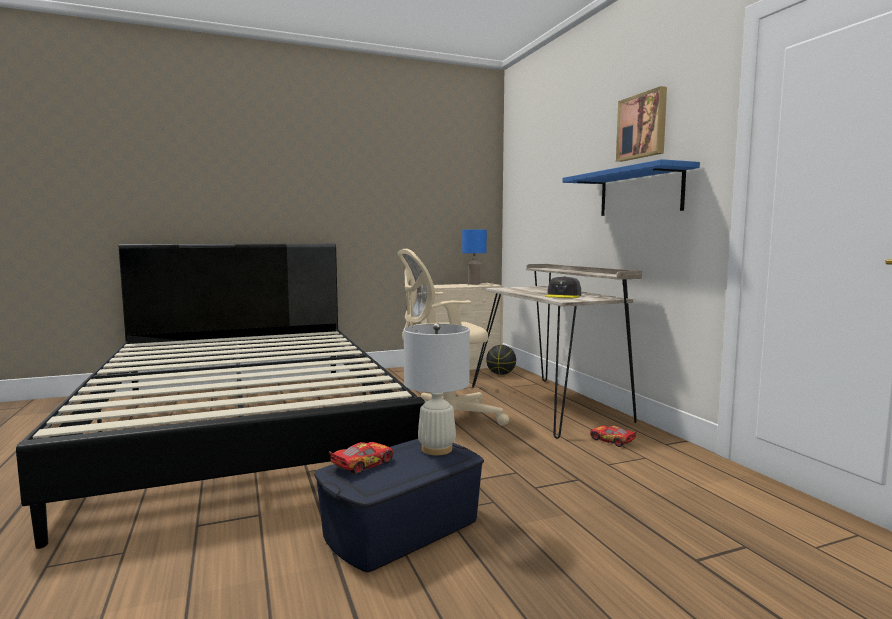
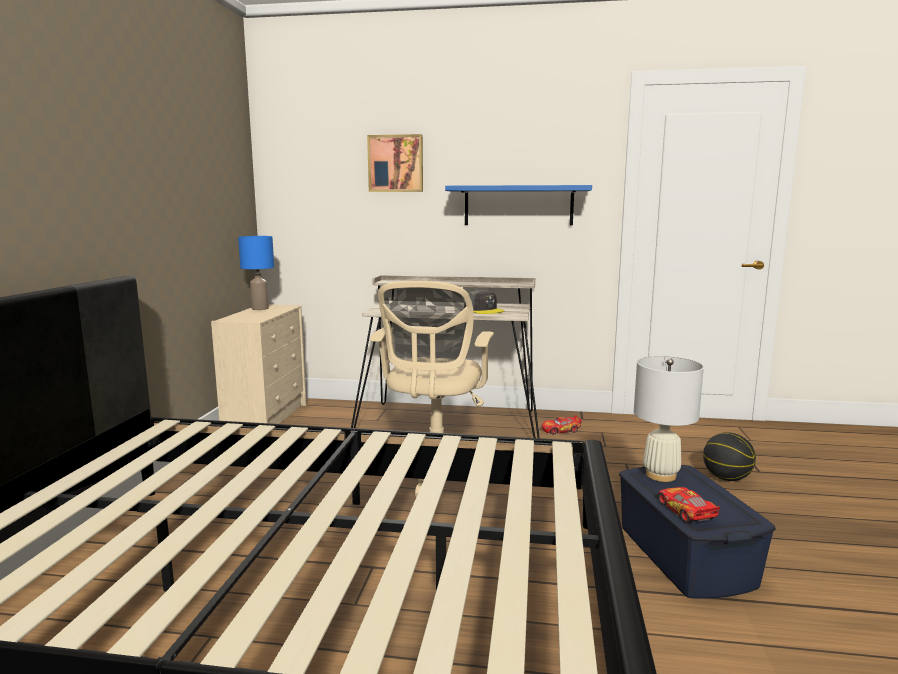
camera: 60 degrees left, 5 degrees up
basketball [486,345,516,375] -> basketball moved to [703,432,756,481]
picture [616,86,667,162] -> picture moved to [367,134,423,192]

